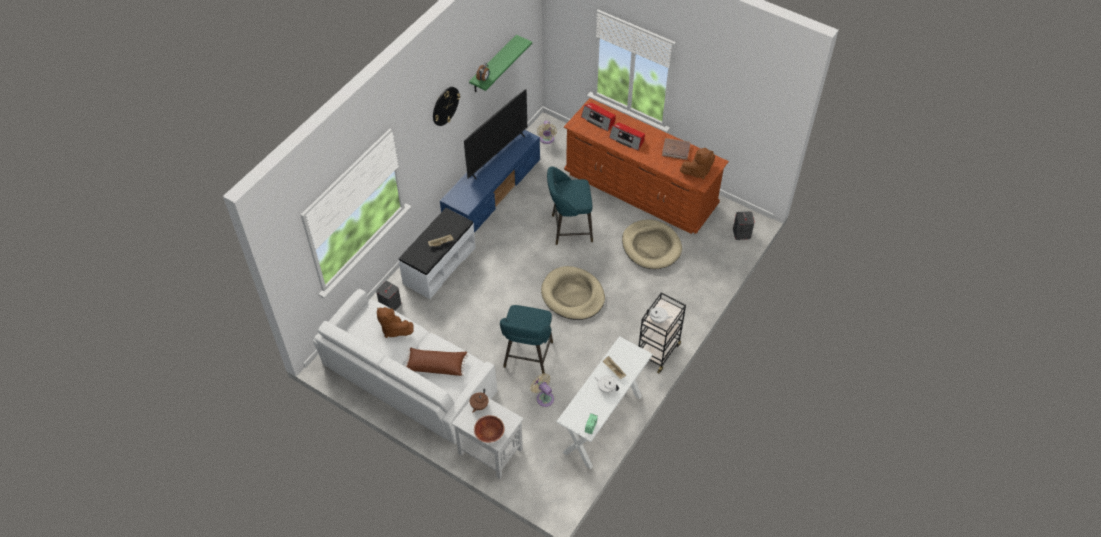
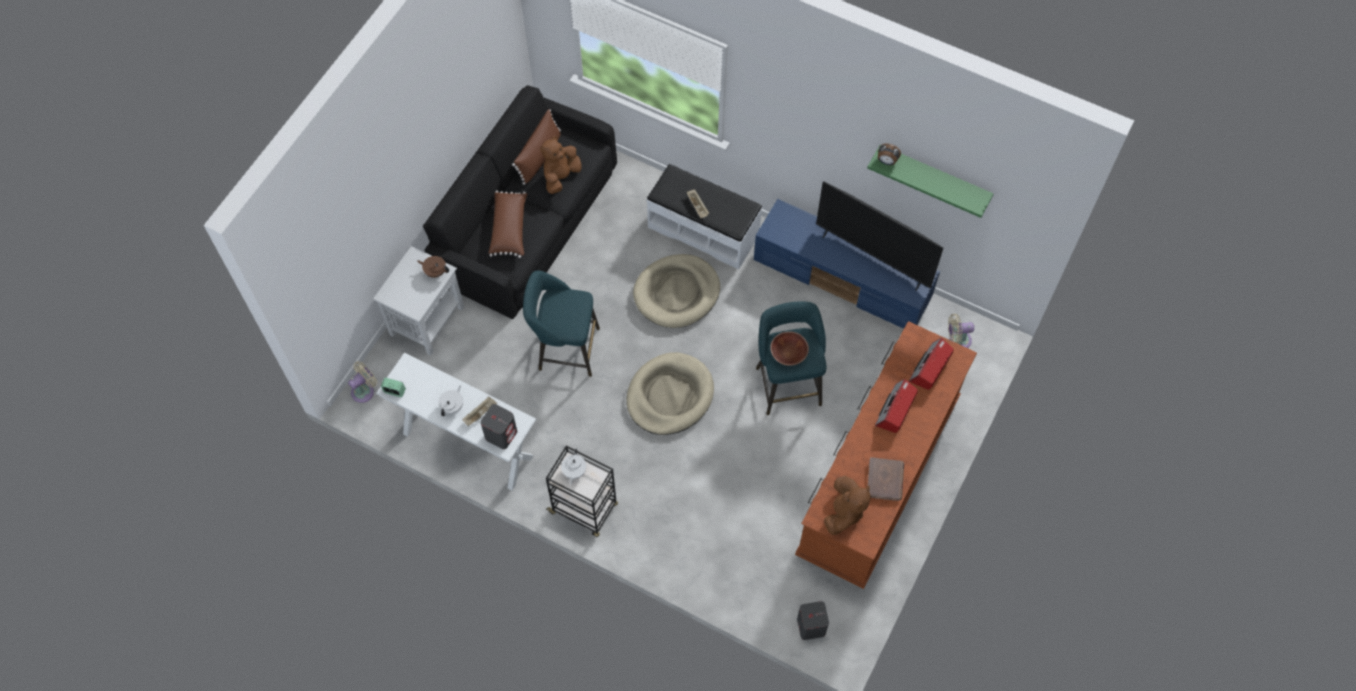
camera: 85 degrees right, 10 degrees up
white sofa [313,289,497,444] -> black sofa [423,85,617,319]
grey speaker [376,281,401,311] -> grey speaker moved to [480,404,517,449]
wall clock [433,87,460,126] -> none
brown bowl [474,415,504,443] -> brown bowl moved to [770,331,809,366]
beige fan [530,373,554,407] -> beige fan moved to [348,361,377,403]
beige dog bed [622,220,682,269] -> beige dog bed moved to [633,254,720,328]
brown plush toy [680,148,715,179] -> brown plush toy turned 135 degrees counterclockwise [824,476,871,535]
none -> brown pillow [512,109,561,185]

